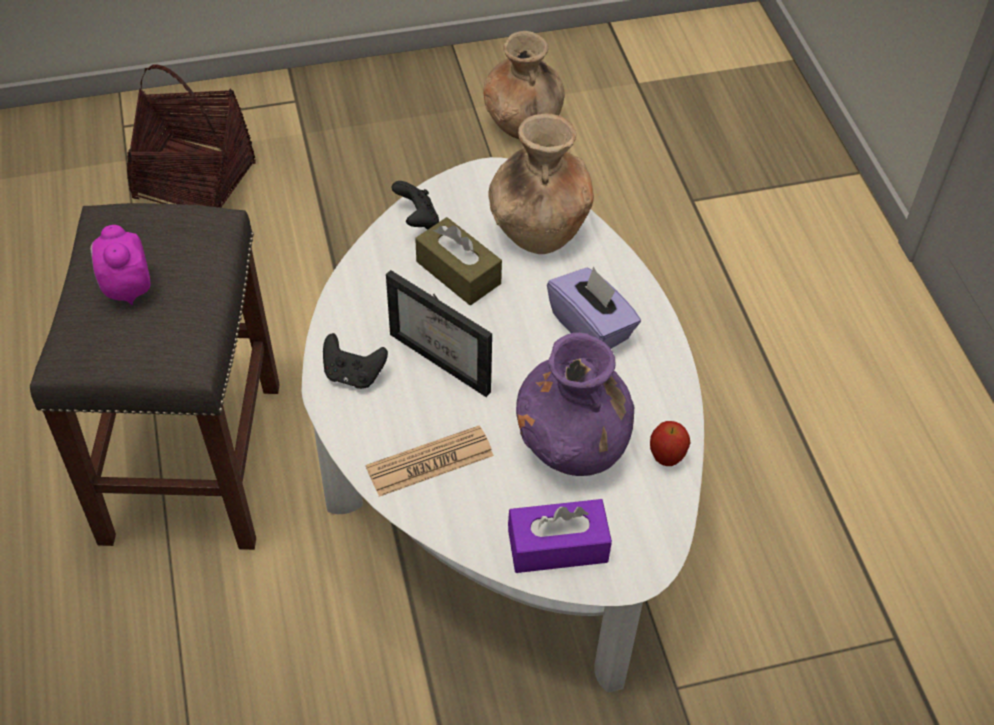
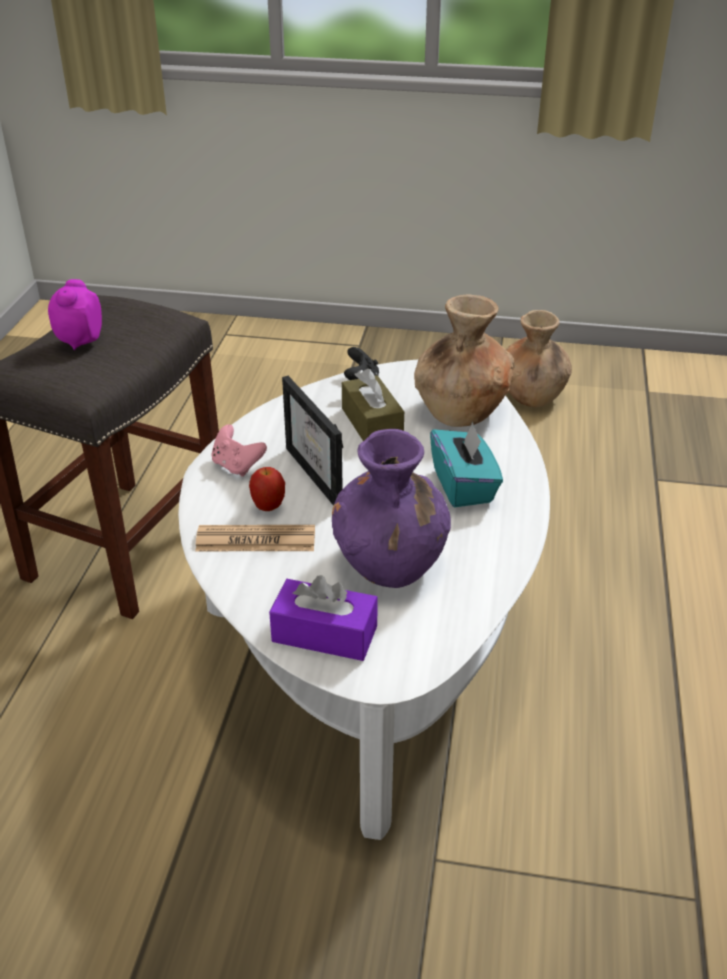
camera: 25 degrees right, 15 degrees down
basket [127,65,256,208] -> none
black game controller [323,333,388,389] -> pink game controller [211,424,267,477]
purple tissue box [547,266,641,349] -> turquoise tissue box [430,422,503,507]
apple [650,421,691,466] -> apple moved to [249,467,285,511]

